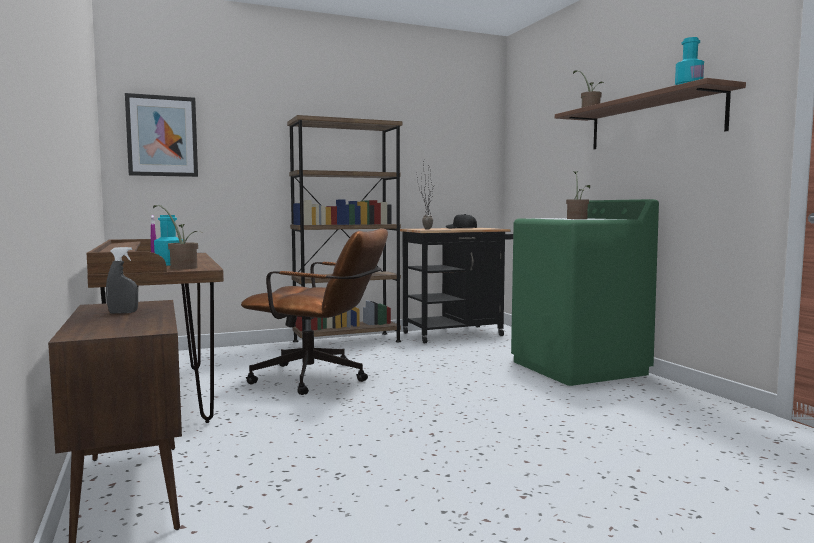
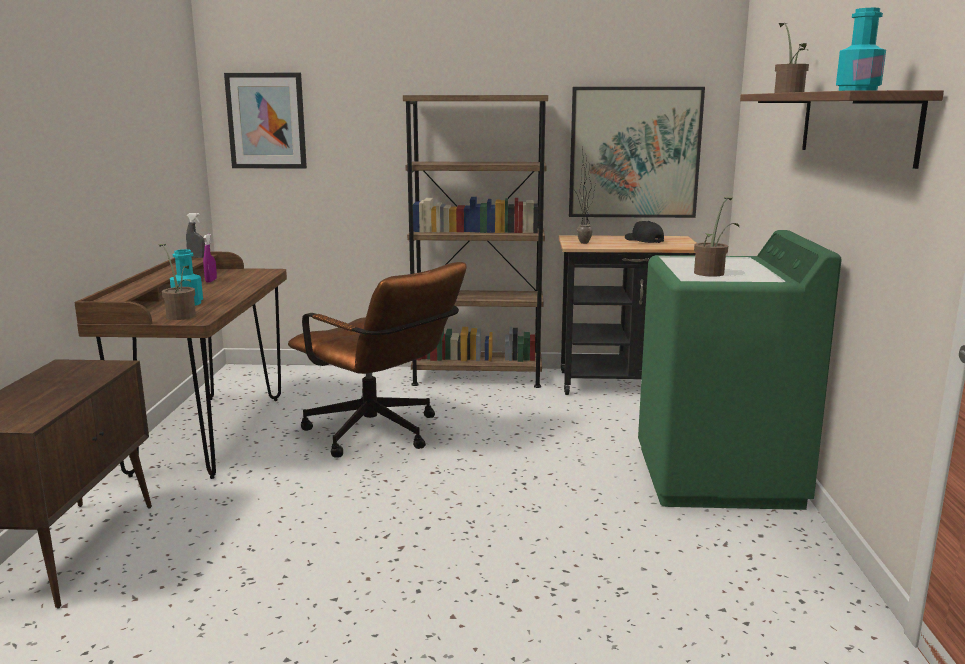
camera: 25 degrees right, 10 degrees up
grey spray bottle [106,247,138,314] -> grey spray bottle moved to [186,213,205,258]
none -> picture [569,87,705,218]

